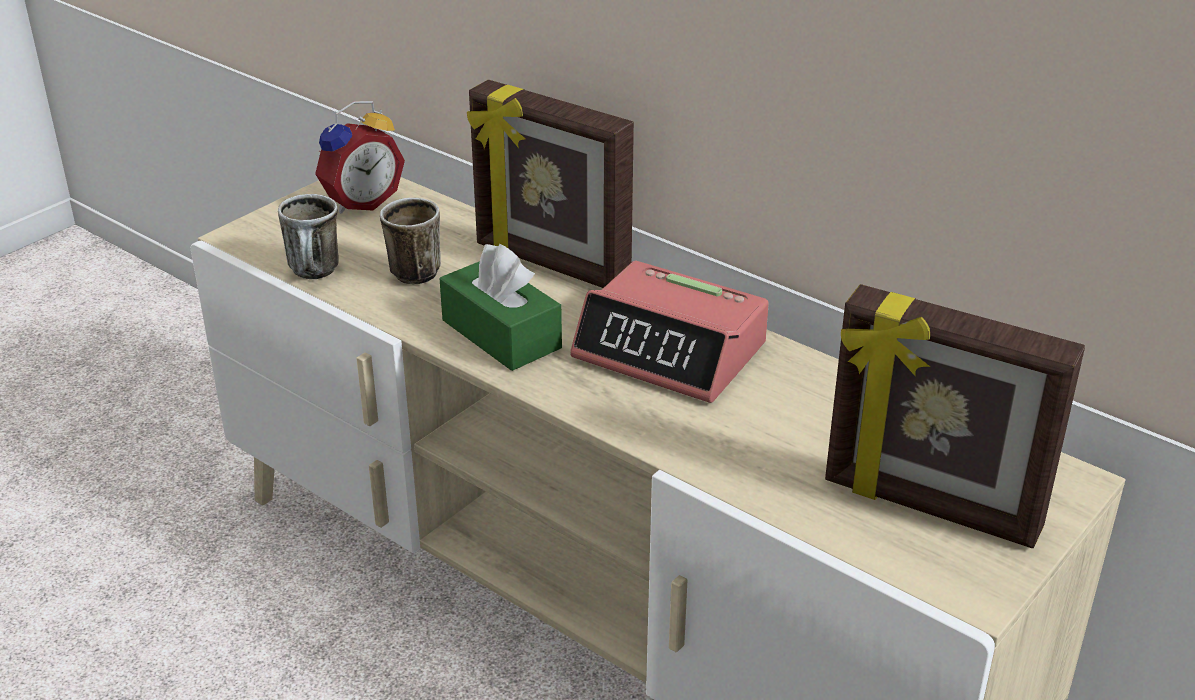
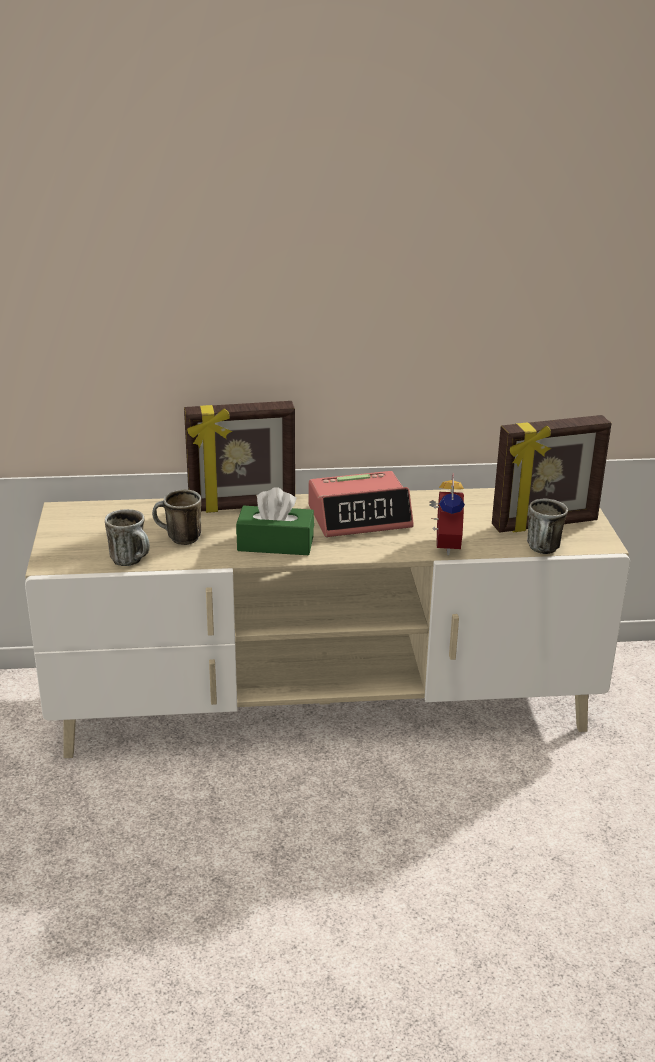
camera: 45 degrees left, 5 degrees down
alarm clock [315,101,405,214] -> alarm clock moved to [430,473,465,556]
none -> mug [527,499,568,554]

